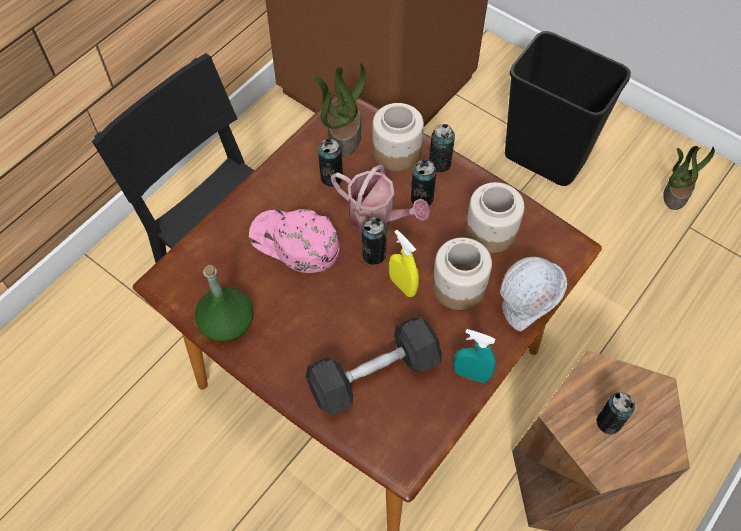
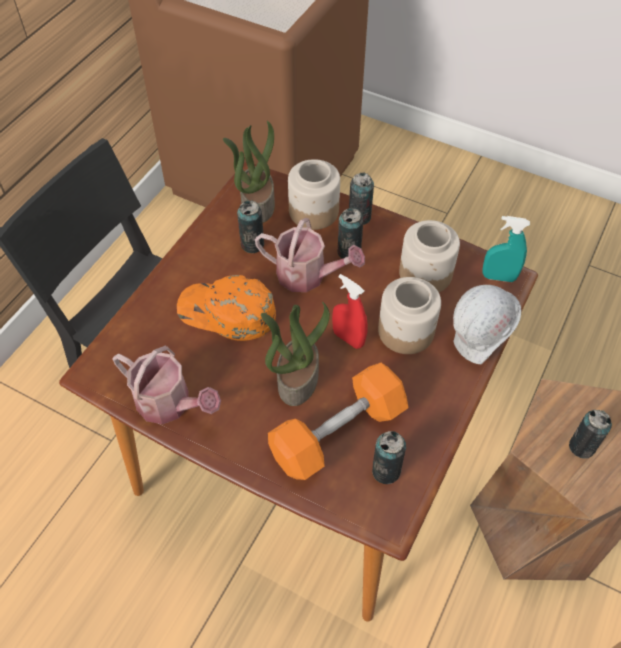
camera: 10 degrees left, 5 degrees down
green bottle [195,265,253,342] -> watering can [112,346,221,424]
pink cap [249,209,340,273] -> orange cap [177,275,276,341]
grey dumbbell [306,318,442,416] -> orange dumbbell [268,363,409,480]
can [362,217,387,265] -> can moved to [372,431,406,484]
yellow spray bottle [389,230,419,297] -> red spray bottle [332,274,368,349]
turquoise spray bottle [454,329,496,383] -> turquoise spray bottle moved to [482,216,530,282]
black trash can [505,31,631,186] -> none
potted plant [663,146,715,210] -> potted plant moved to [261,302,330,406]

